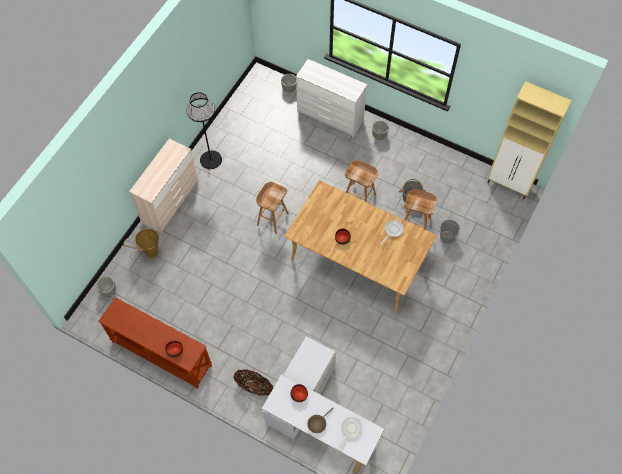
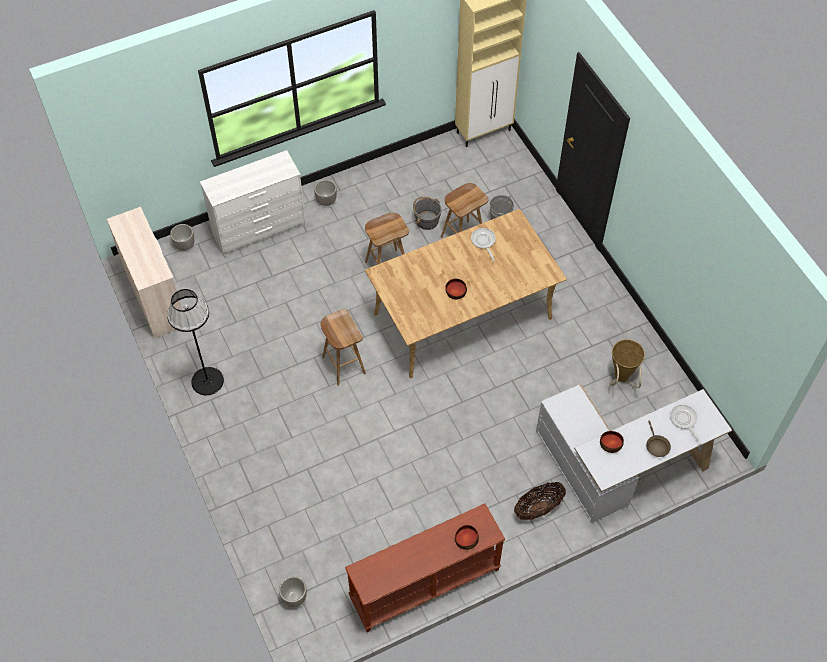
camera: 55 degrees left, 5 degrees down
basket [123,228,159,263] -> basket moved to [609,339,645,388]
beige dresser [129,139,199,233] -> beige dresser moved to [107,207,182,339]

